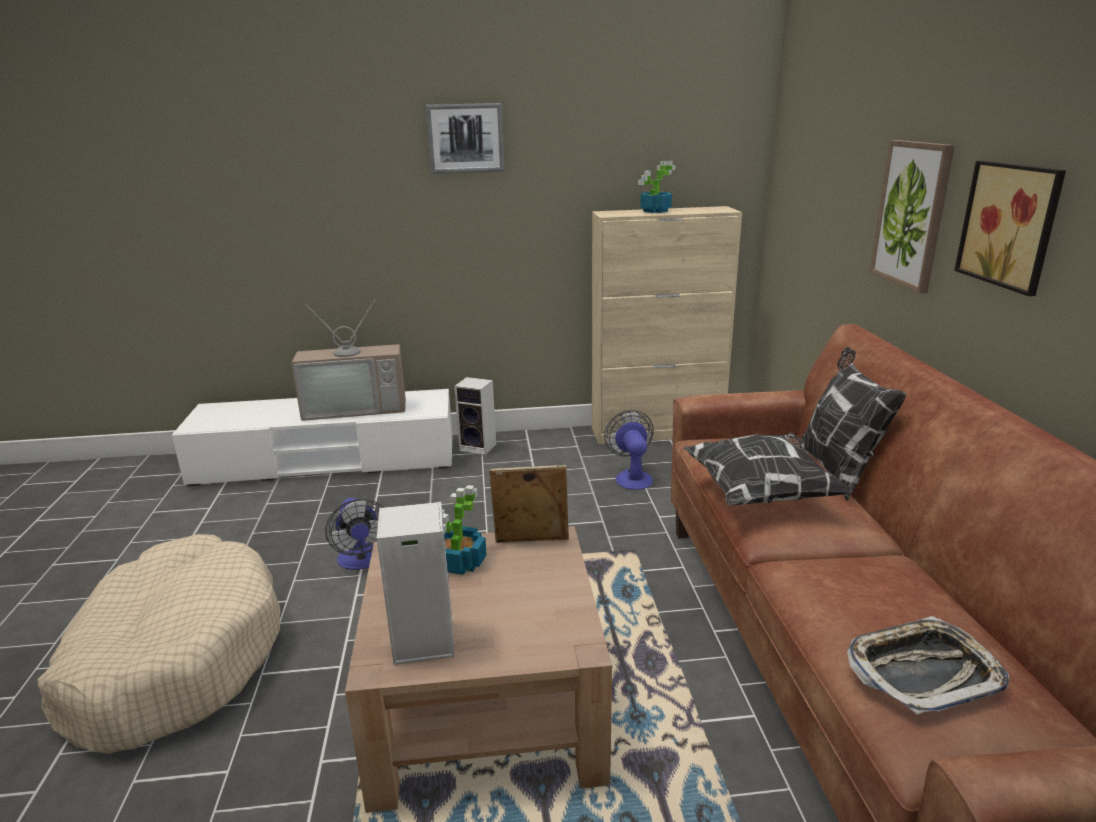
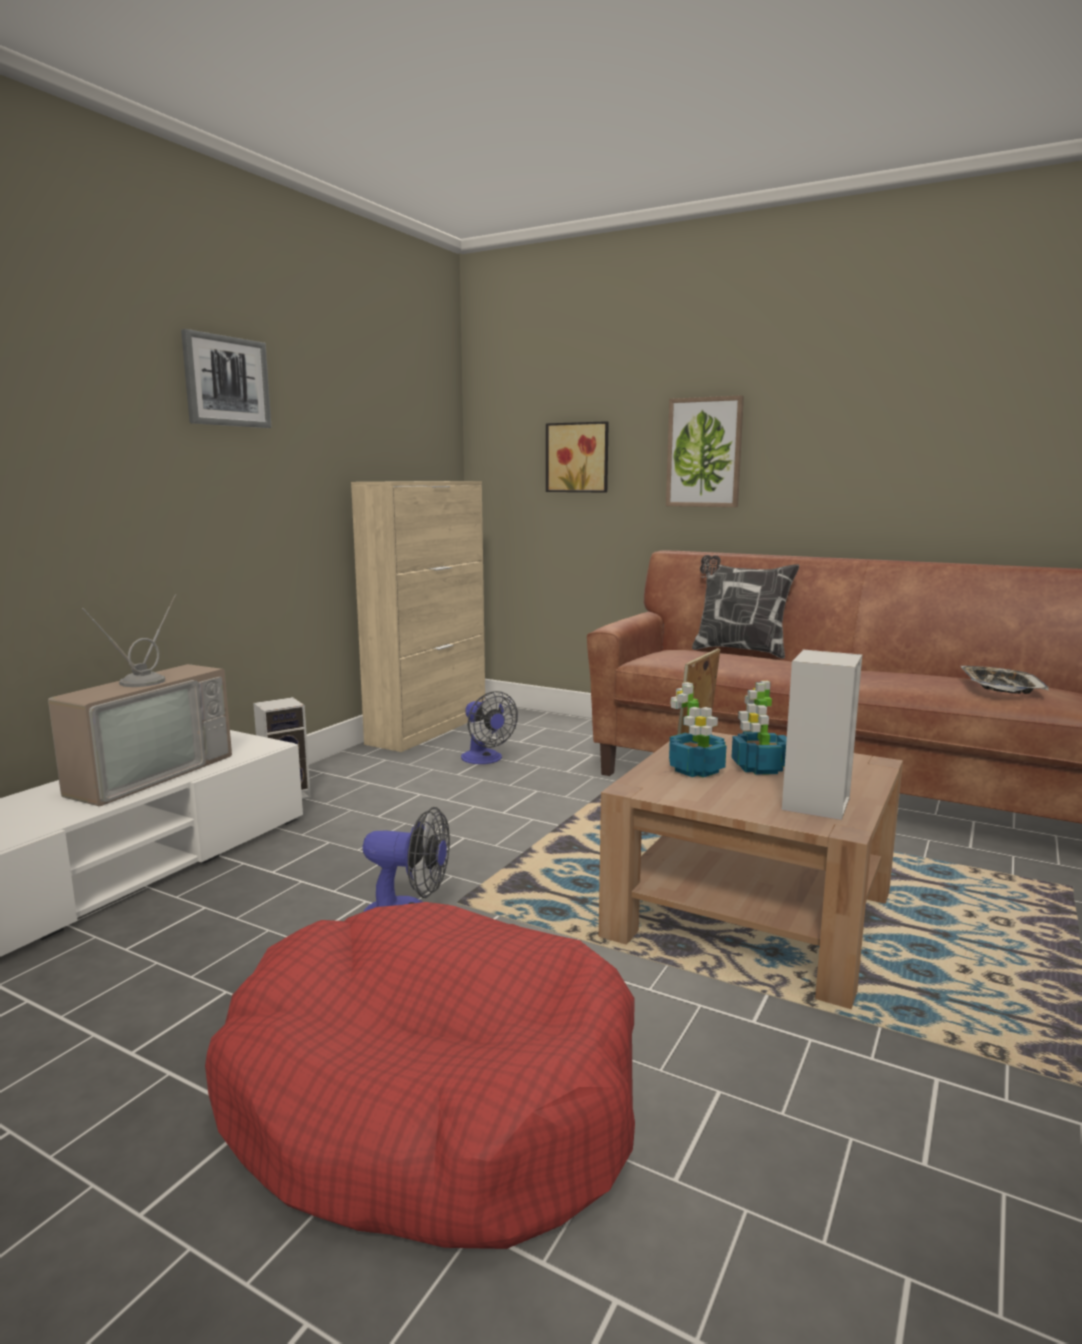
camera: 55 degrees left, 10 degrees down
beige dog bed [38,534,280,753] -> red dog bed [205,902,635,1249]
fan [604,410,654,490] -> fan turned 150 degrees counterclockwise [461,691,518,764]
potted plant [638,161,675,213] -> potted plant moved to [731,681,787,775]
pillow [684,432,852,505] -> none
picture [954,161,1066,296] -> picture moved to [546,421,609,493]

